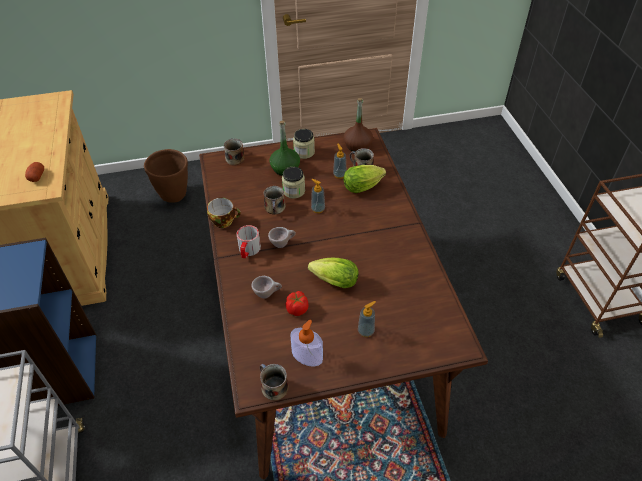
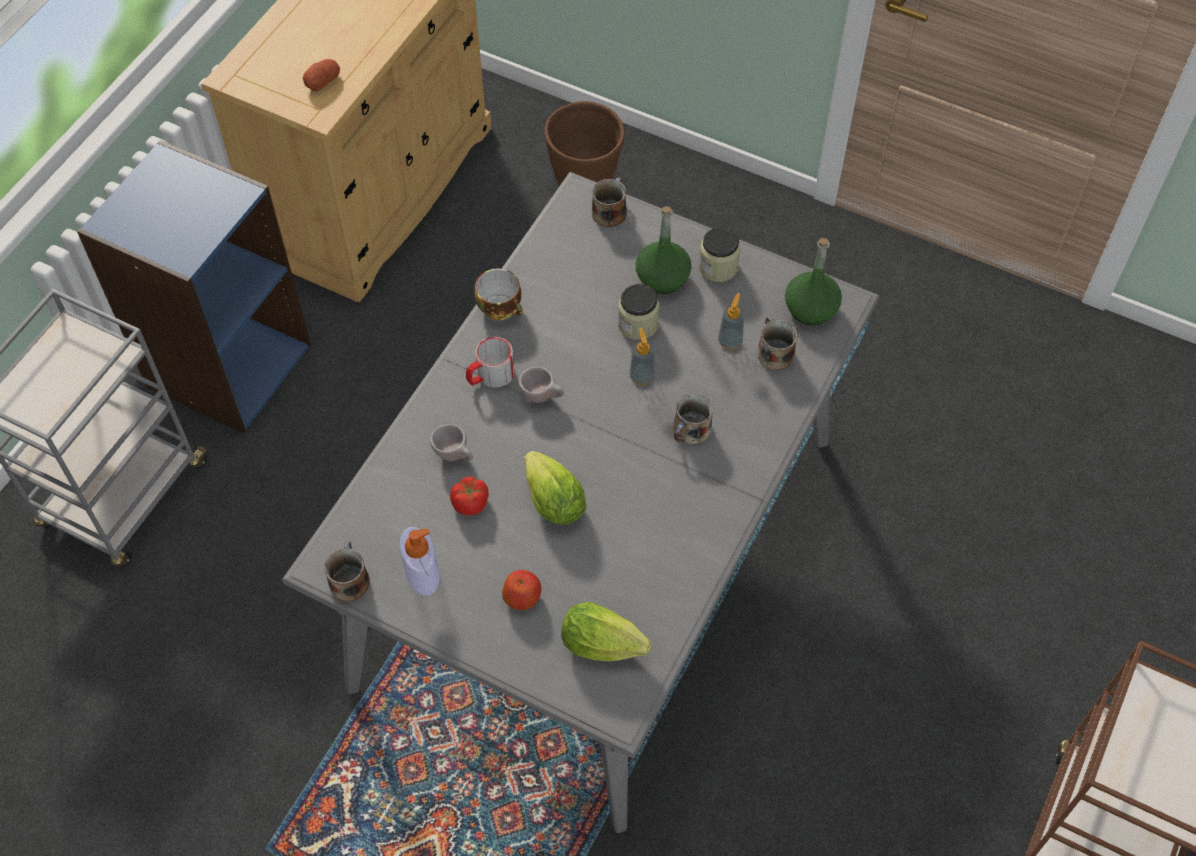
camera: 40 degrees right, 10 degrees up
brown dining table [199,128,488,479] -> grey dining table [282,172,879,833]
mug [263,186,285,215] -> mug moved to [673,393,713,445]
lettuce [343,165,386,193] -> lettuce moved to [561,602,651,661]
brown bottle [344,98,373,152] -> green bottle [785,238,842,326]
soap dispenser [358,301,376,337] -> apple [502,570,541,610]

